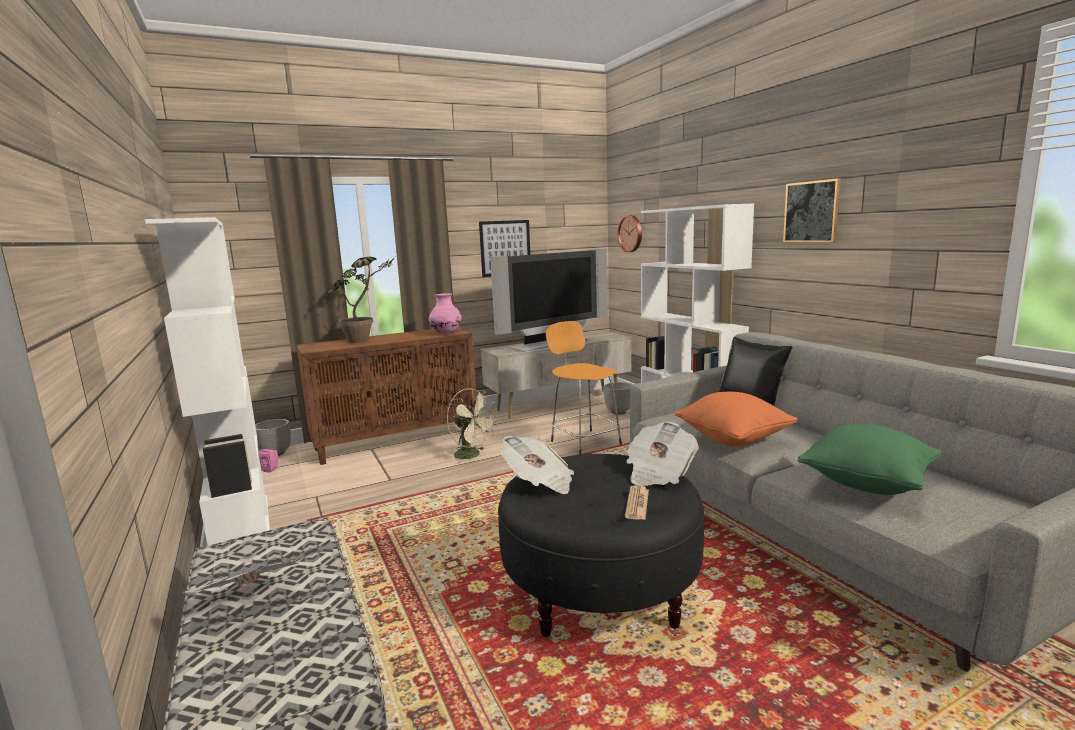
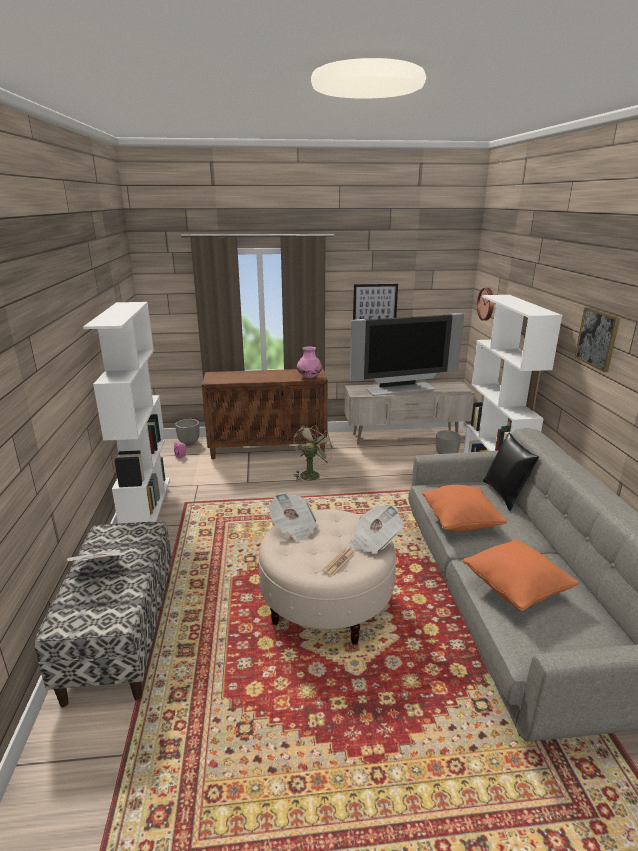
camera: 20 degrees right, 10 degrees up
potted plant [328,257,395,343] -> none
beige fan [447,388,497,464] -> beige fan turned 120 degrees counterclockwise [294,425,335,482]
black ottoman [498,454,704,637] -> beige ottoman [258,510,396,645]
orange stool [546,321,622,455] -> none
green pillow [797,424,941,495] -> orange pillow [462,539,579,611]

